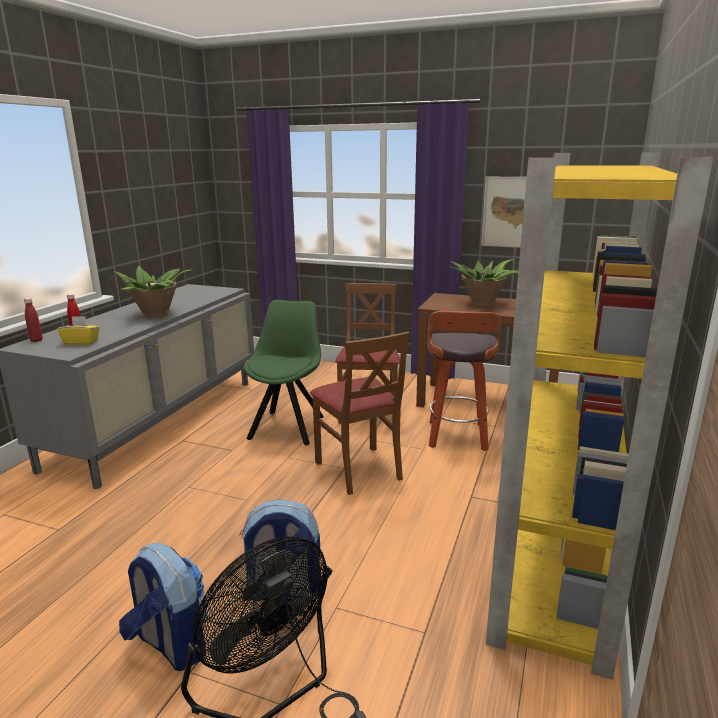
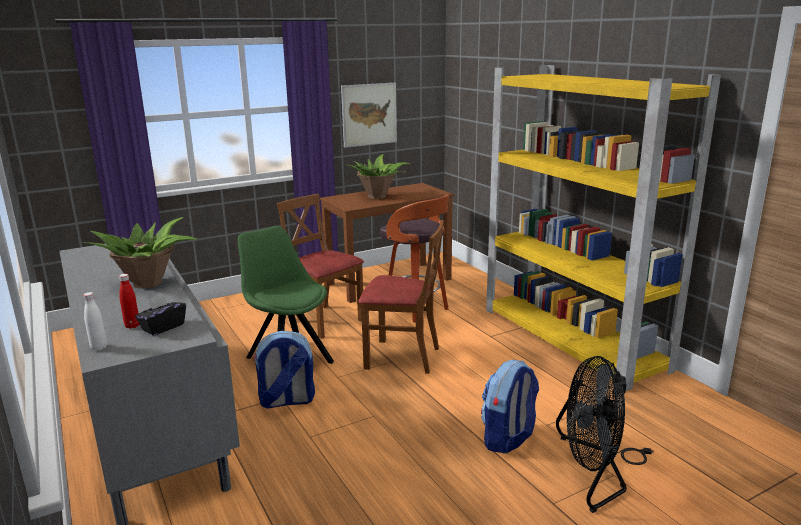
camera: 50 degrees left, 0 degrees up
red bottle [24,298,42,342] -> white bottle [83,292,107,351]
yellow tissue box [57,316,100,345] -> black tissue box [135,293,186,336]
backpack [119,543,208,671] -> backpack moved to [253,331,315,409]

